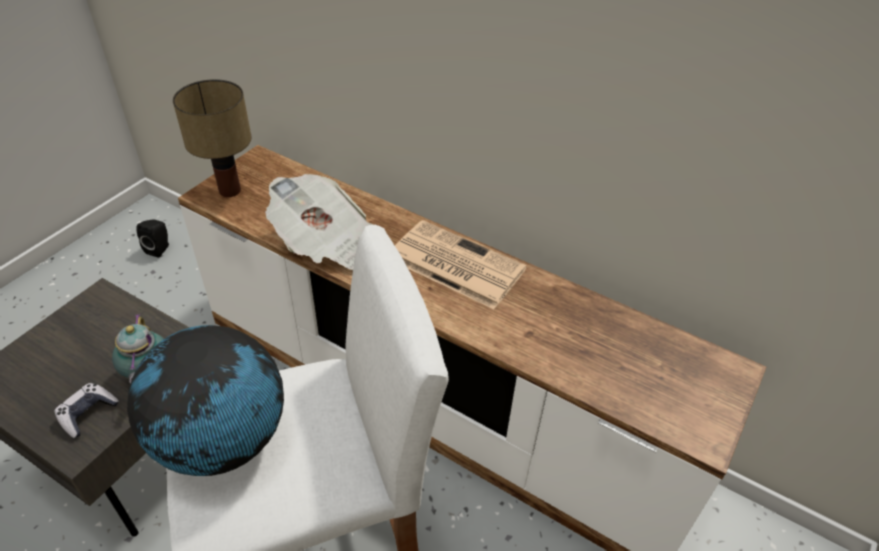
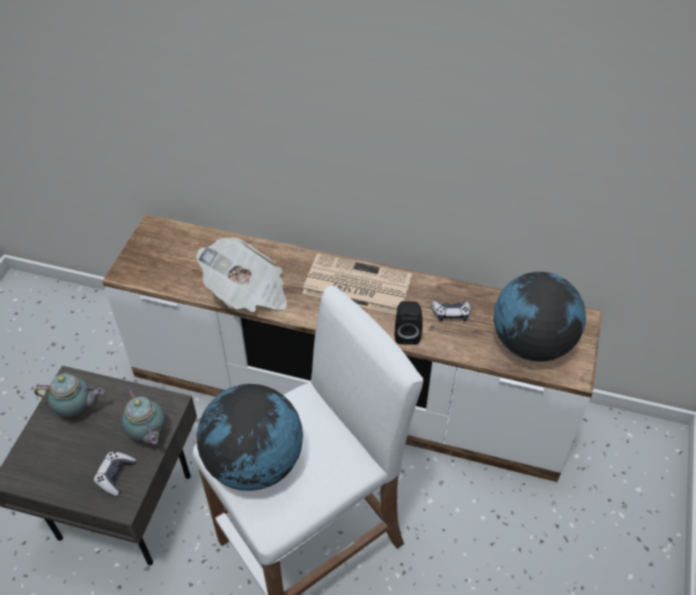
camera: 15 degrees left, 5 degrees up
black speaker [136,219,169,257] -> black speaker moved to [395,301,423,345]
table lamp [173,79,251,197] -> none
none -> teapot [34,373,104,419]
none -> game controller [431,301,471,321]
none -> globe [494,272,586,362]

